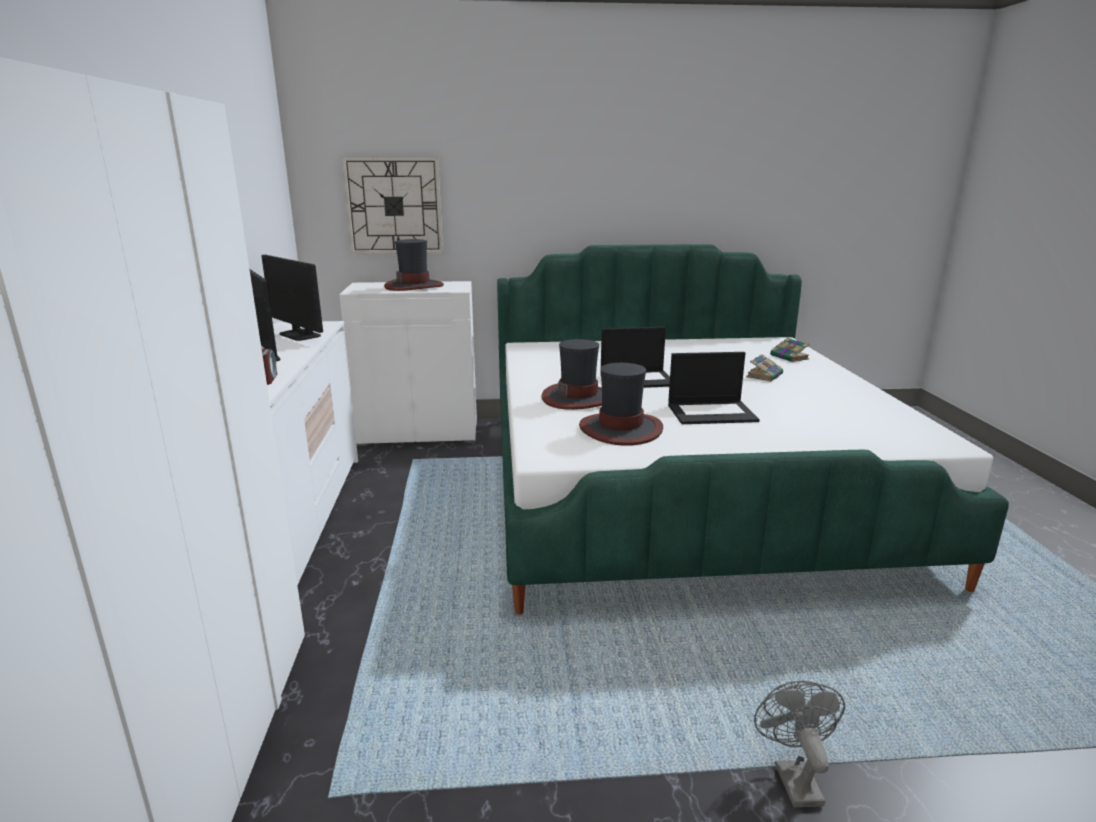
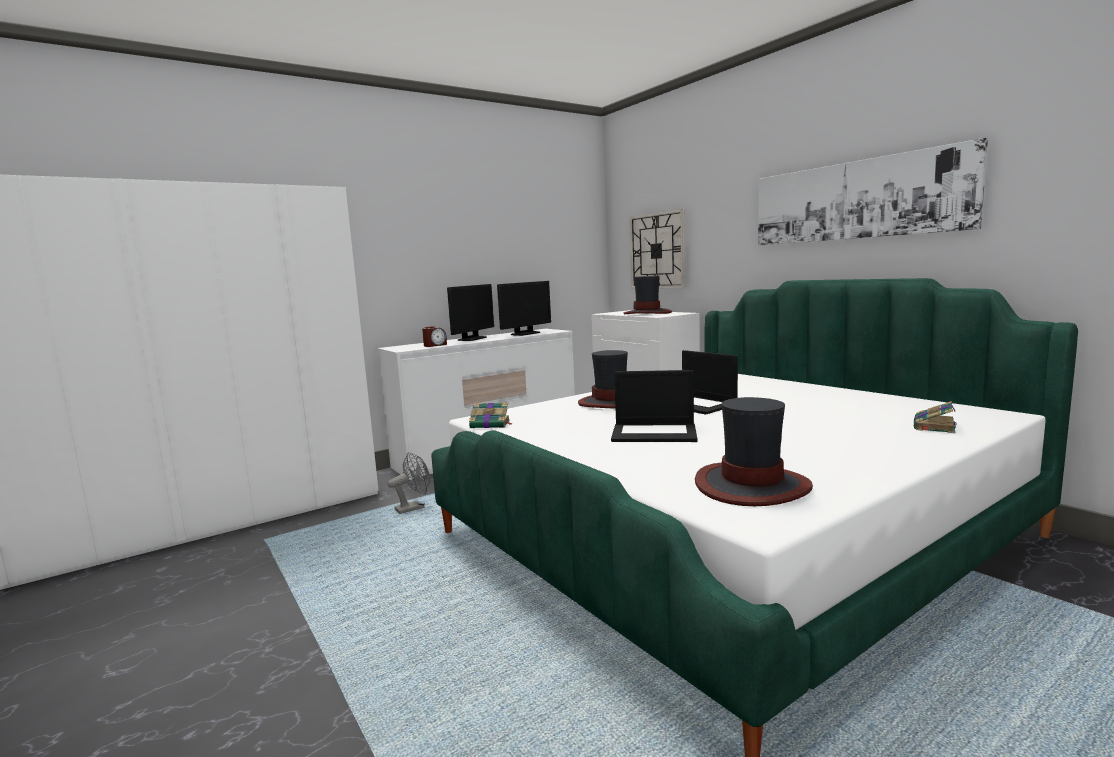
camera: 60 degrees right, 10 degrees down
monitor [261,255,323,341] -> monitor turned 150 degrees counterclockwise [497,281,551,336]
hat [579,363,663,446] -> hat moved to [695,397,813,506]
laptop [668,352,760,424] -> laptop turned 45 degrees counterclockwise [611,370,698,442]
book [746,354,783,382] -> book moved to [469,402,512,428]
grey fan [754,680,845,808] -> grey fan moved to [388,452,430,514]
none -> picture [758,138,988,246]

